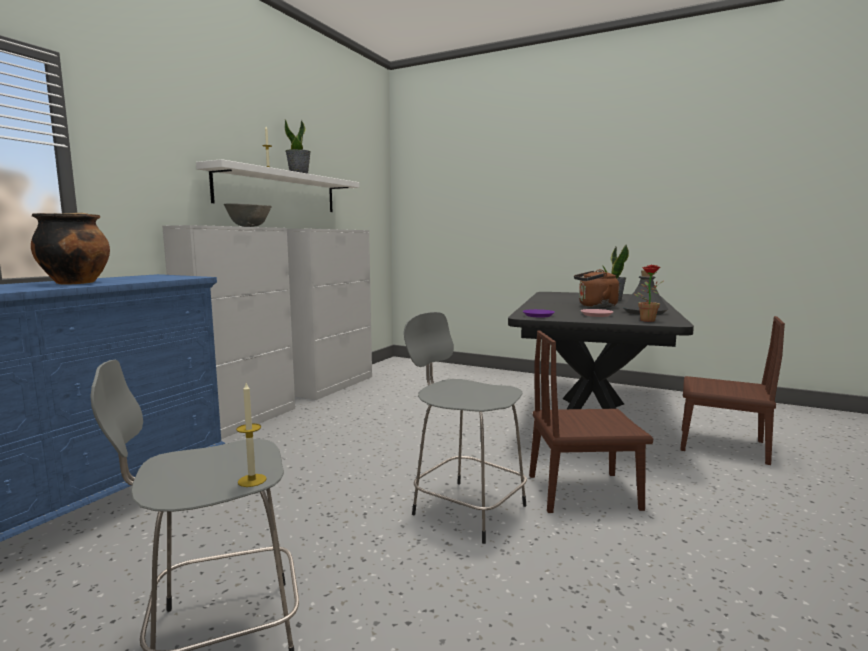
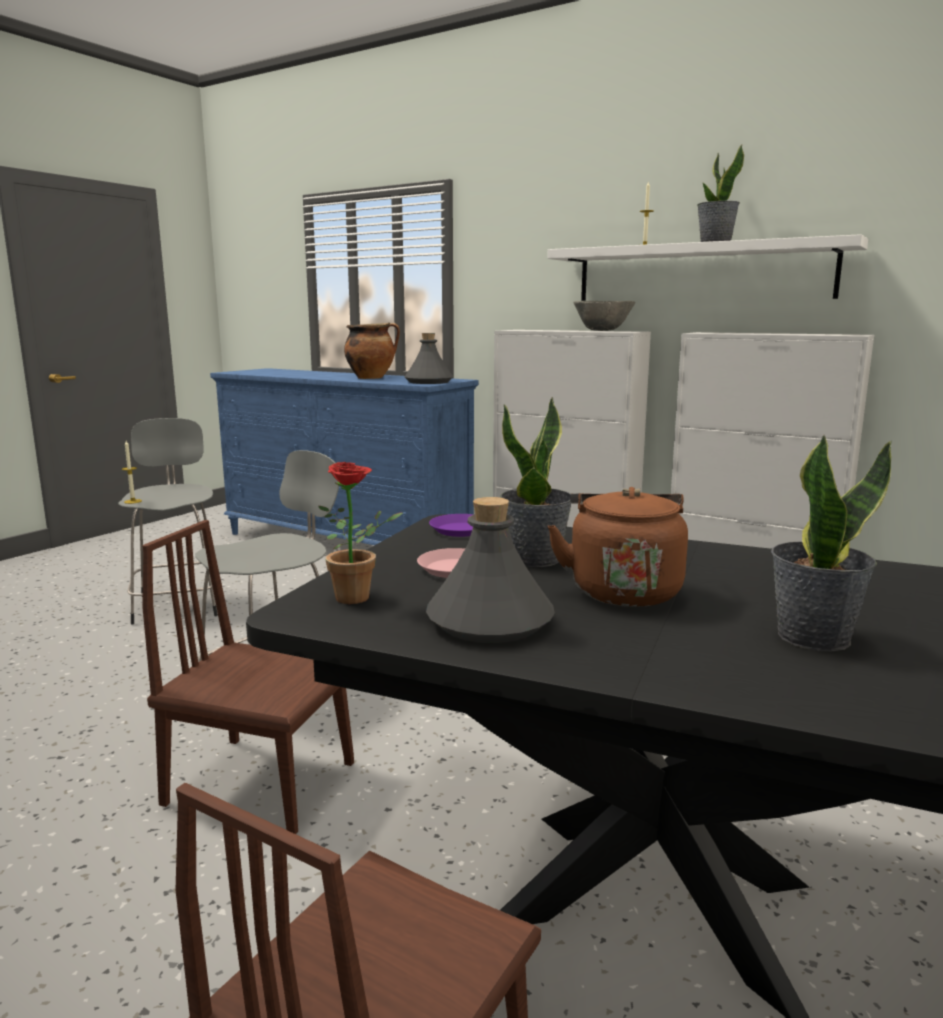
camera: 95 degrees right, 5 degrees up
brown chair [529,330,653,513] -> brown chair turned 75 degrees counterclockwise [142,520,354,834]
none -> grey bottle [405,333,453,384]
none -> potted plant [500,397,571,567]

